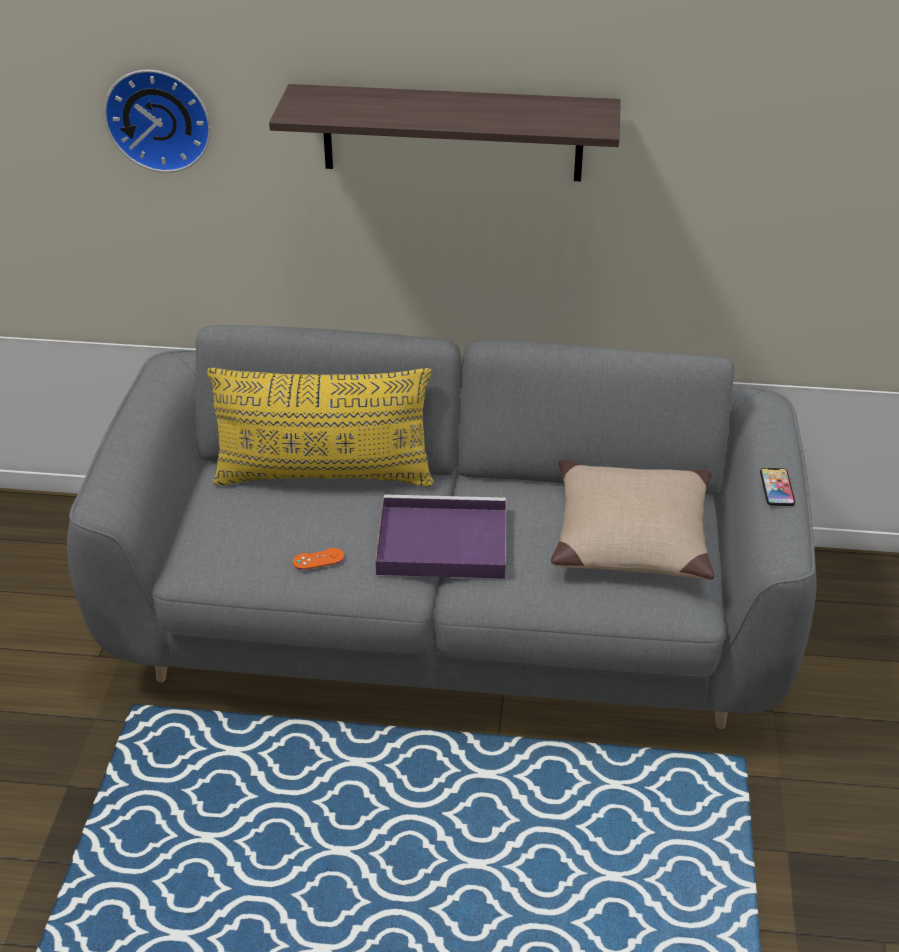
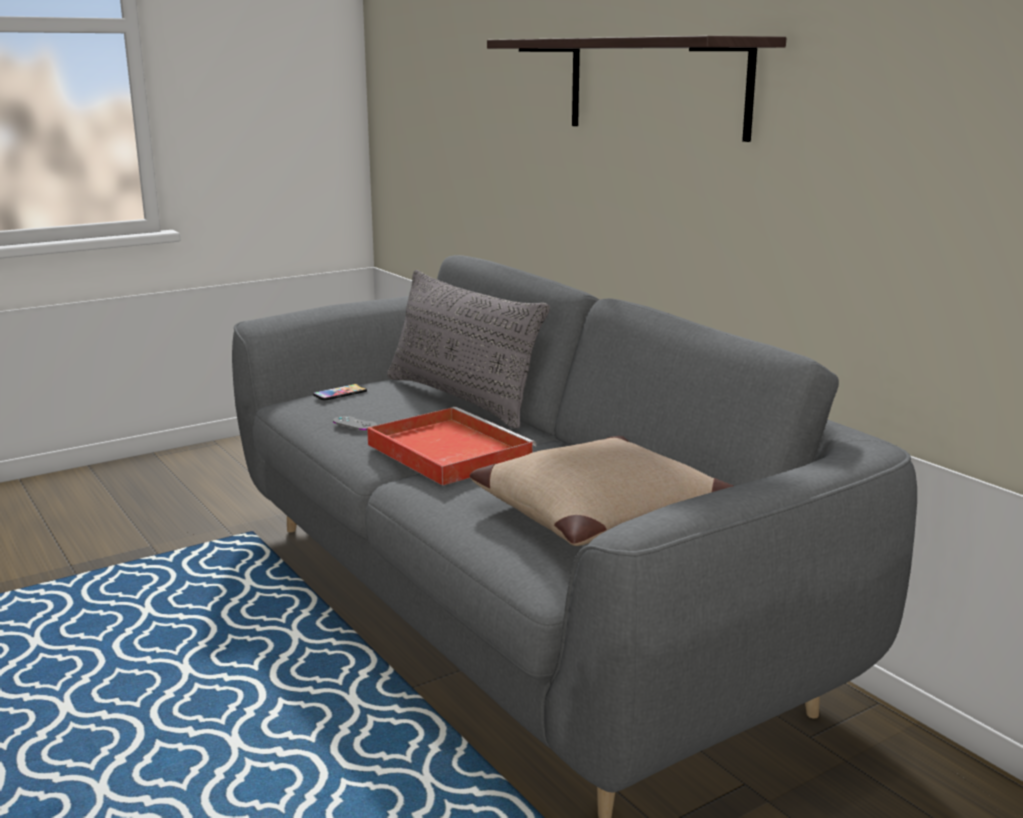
camera: 50 degrees right, 20 degrees down
wall clock [104,70,211,173] -> none
yellow pillow [207,368,434,487] -> grey pillow [387,270,550,428]
orange game controller [293,548,344,570] -> grey game controller [333,416,377,430]
purple tray [375,494,506,578] -> red tray [367,407,536,486]
phone [760,468,795,506] -> phone moved to [313,384,367,401]

